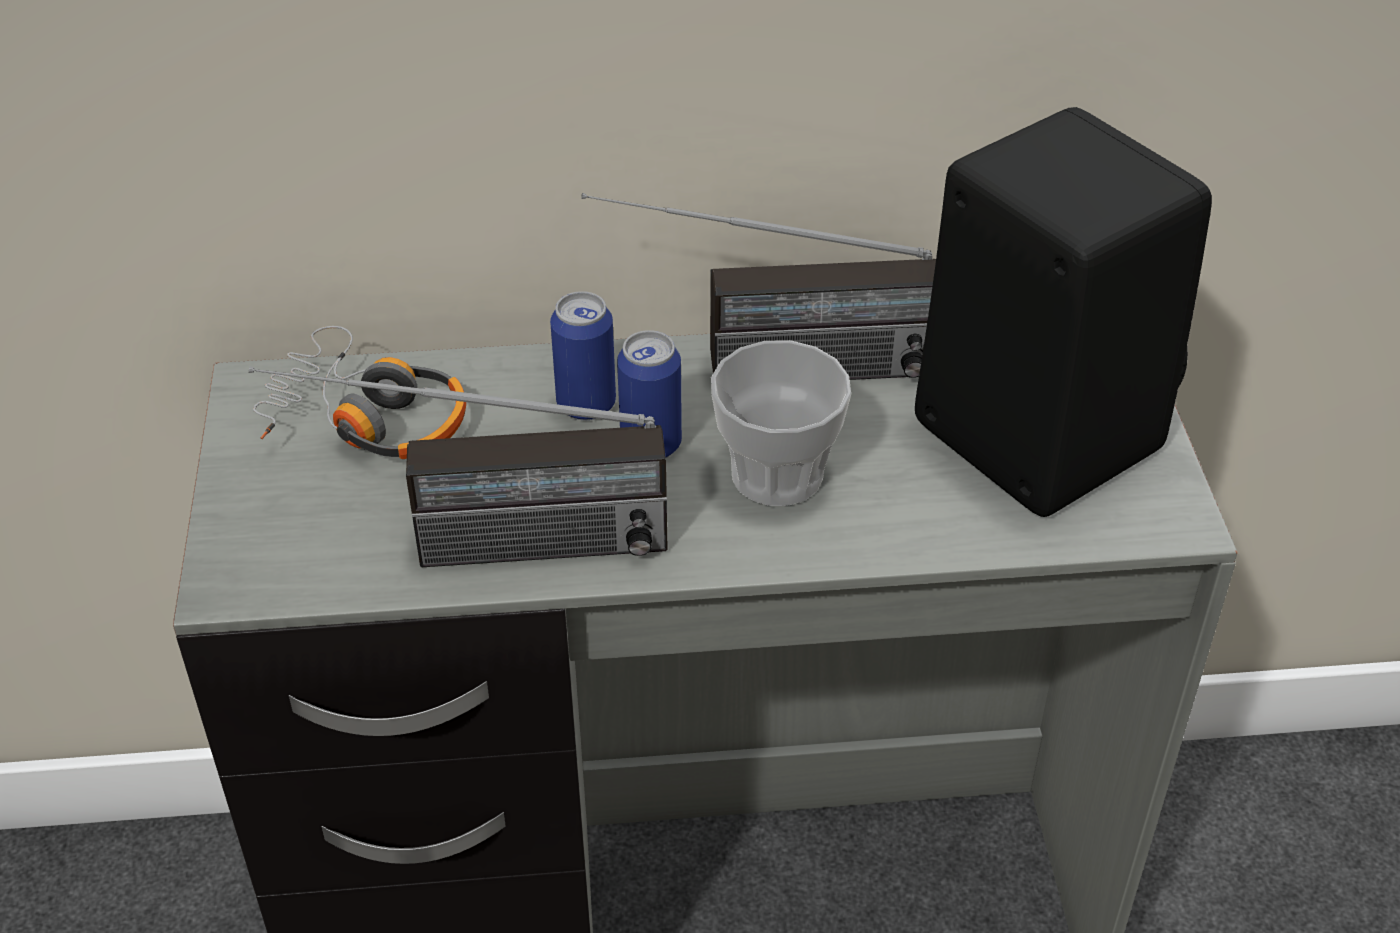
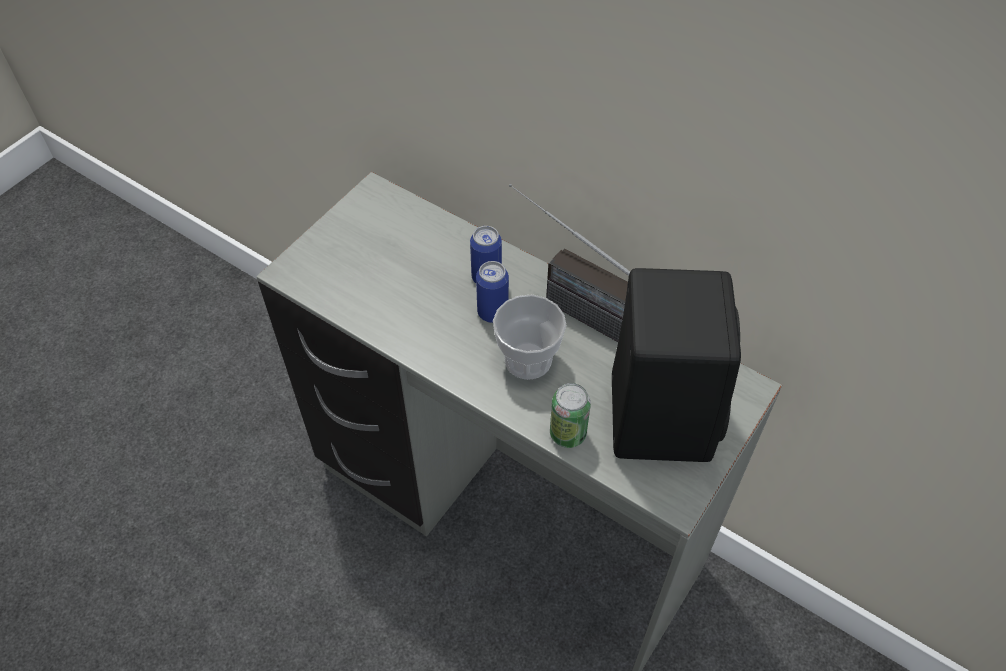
camera: 40 degrees right, 10 degrees up
radio [249,366,668,567] -> none
headphones [253,326,466,459] -> none
none -> can [550,383,591,448]

